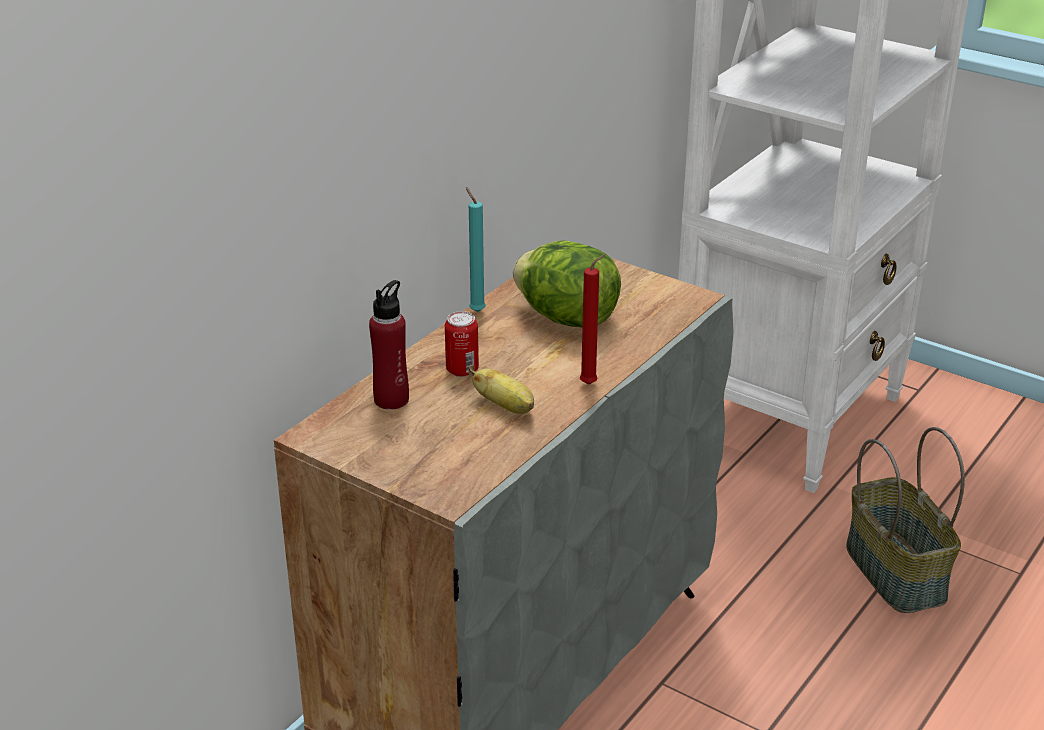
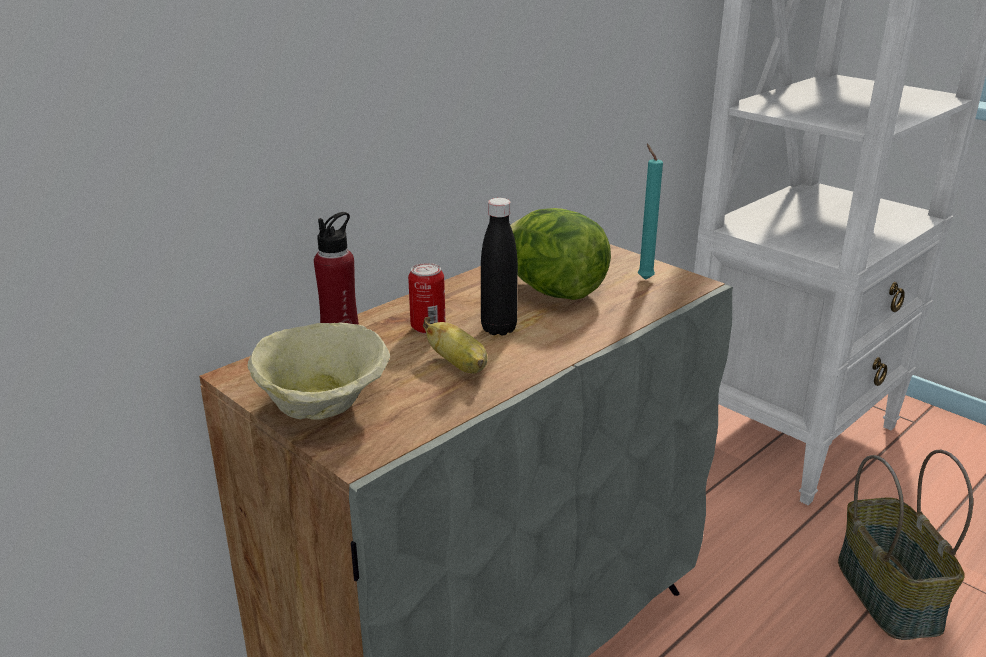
camera: 10 degrees right, 5 degrees down
turquoise candle [466,187,486,312] -> turquoise candle moved to [638,144,663,280]
red candle [580,254,606,385] -> none
none -> beige bowl [247,322,390,420]
none -> black bottle [481,198,518,336]

